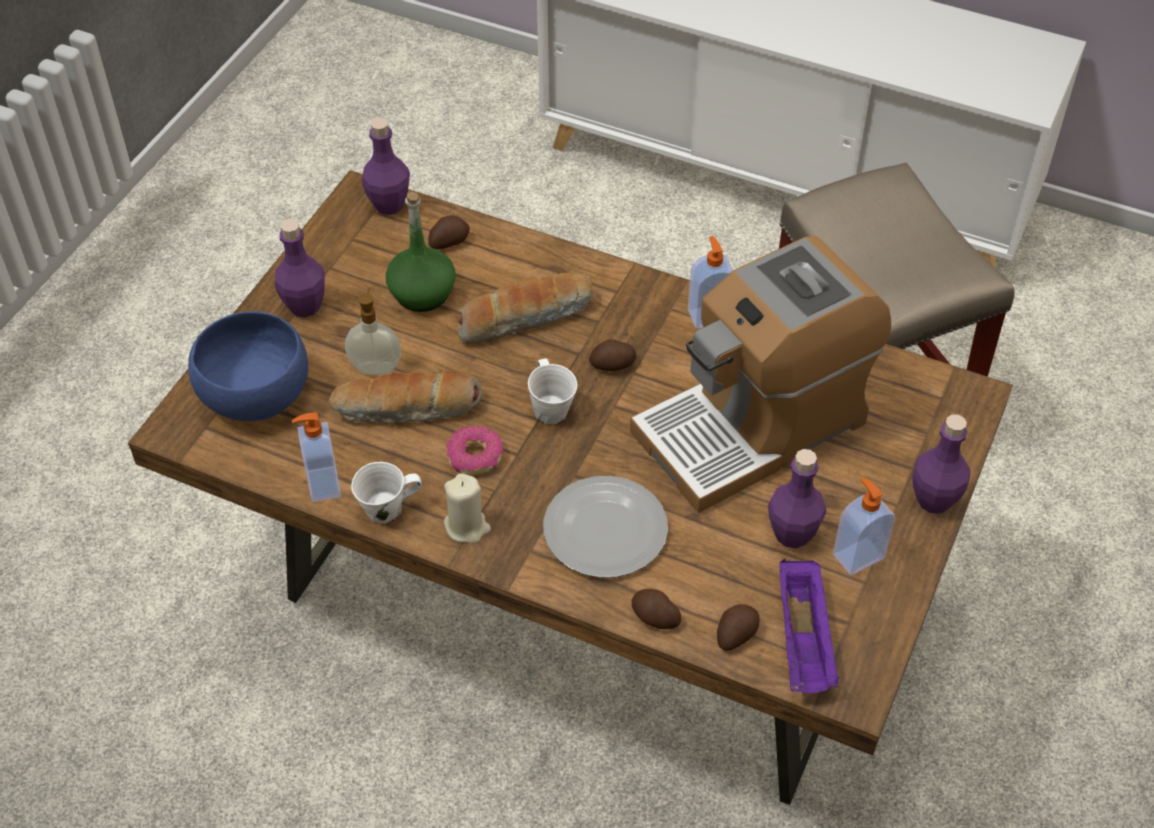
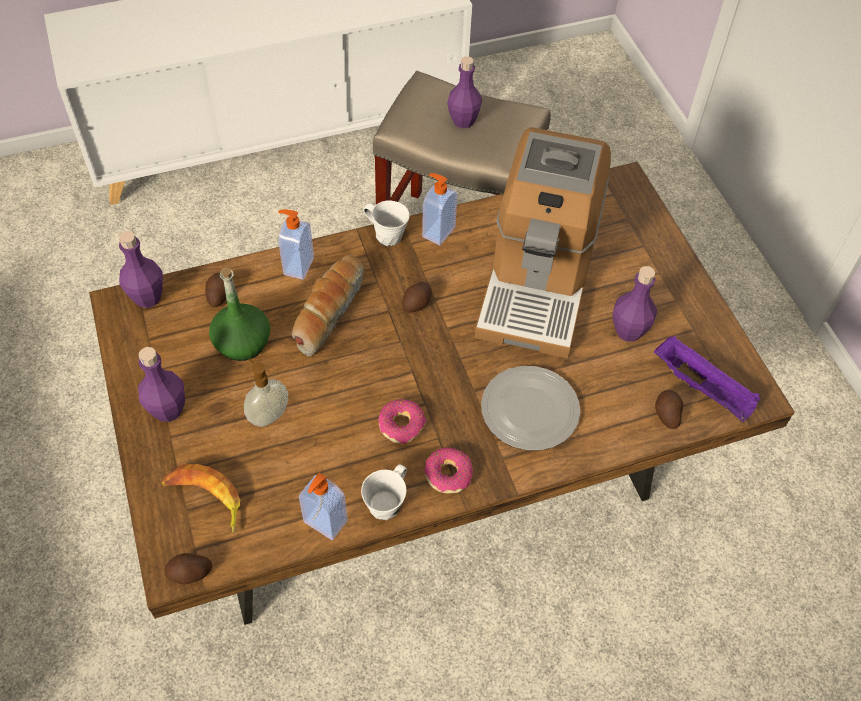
camera: 45 degrees left, 5 degrees up
blue bowl [188,311,308,421] -> banana [161,464,240,534]
bread [329,371,482,424] -> none
beige candle [444,473,491,543] -> donut [424,448,473,494]
white mug [528,358,577,424] -> white mug moved to [363,200,410,246]
potato [632,589,681,629] -> potato moved to [164,553,212,584]
soap dispenser [833,478,895,575] -> soap dispenser moved to [278,209,314,280]
purple bottle [913,414,970,513] -> purple bottle moved to [447,56,482,128]

